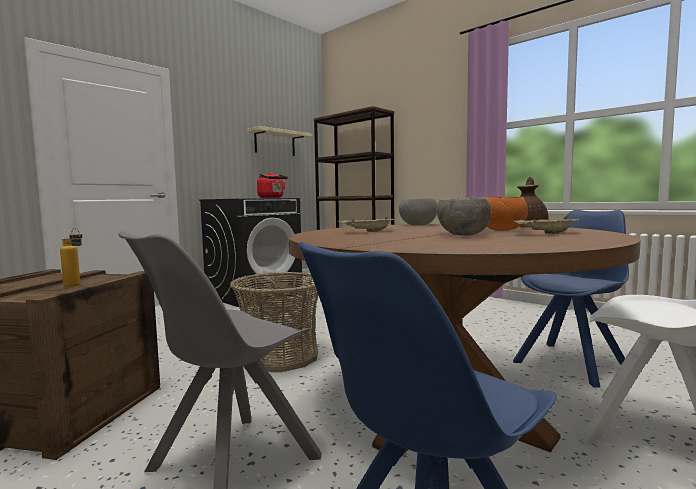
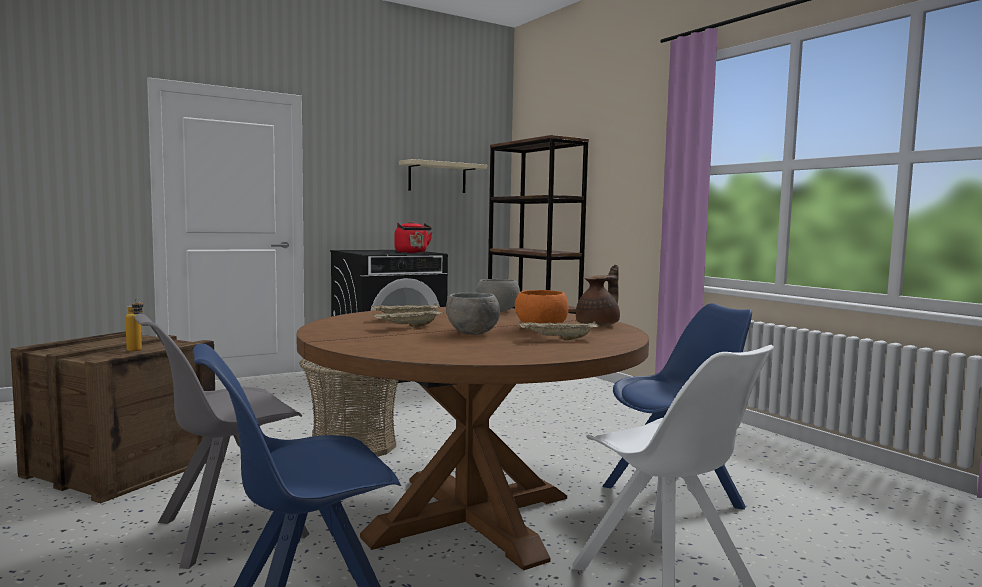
camera: 15 degrees right, 0 degrees up
none -> beige tray [373,308,444,327]

